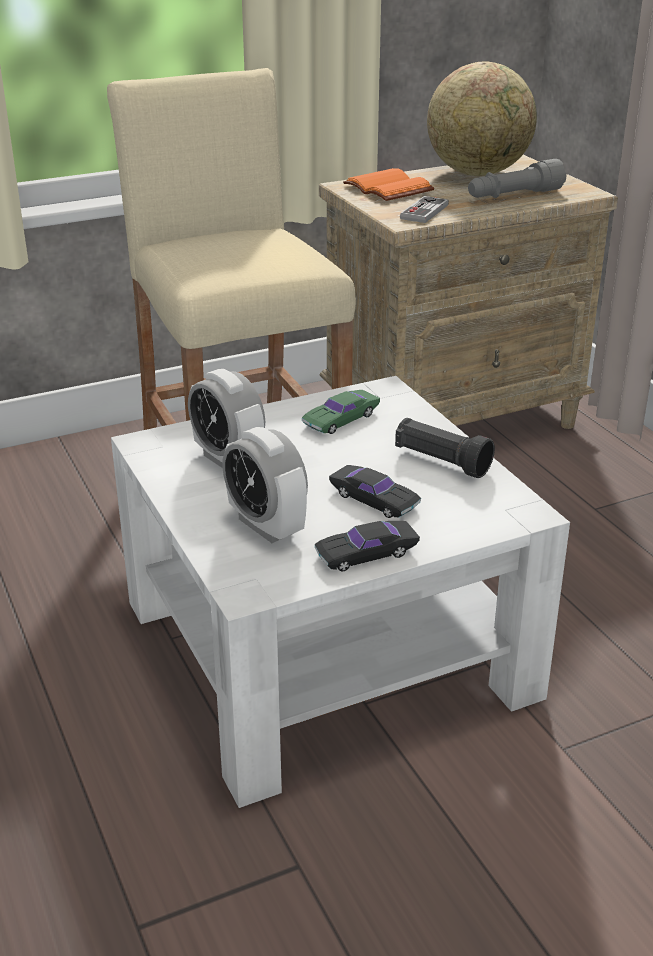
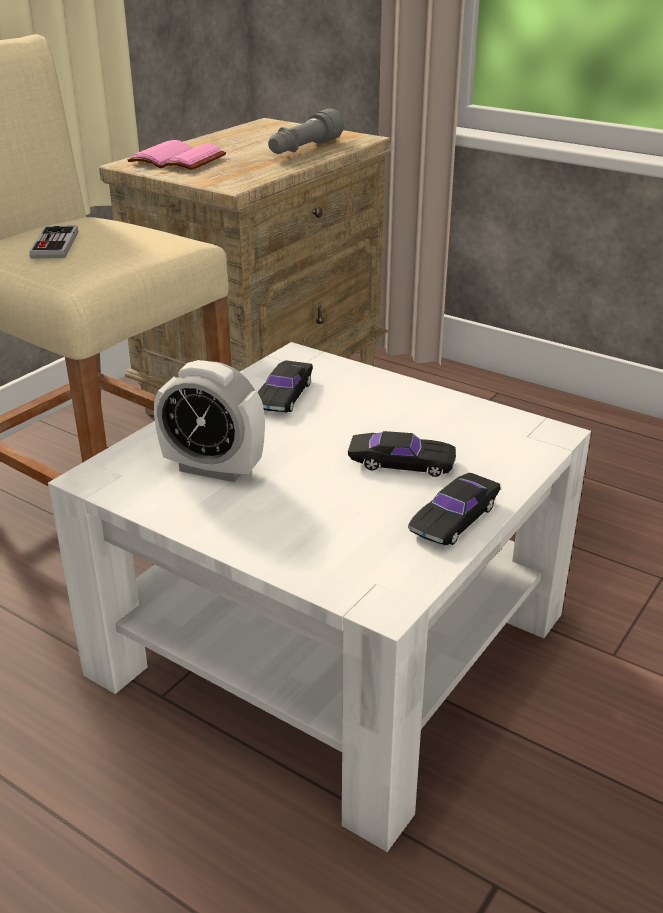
camera: 30 degrees left, 0 degrees up
alarm clock [222,427,308,543] -> none
green toy car [302,390,380,434] -> black toy car [258,360,313,413]
orange book [343,168,435,201] -> pink book [128,140,226,170]
black flashlight [395,418,495,478] -> none
game controller [400,196,449,223] -> game controller moved to [29,226,78,259]
globe [427,61,537,176] -> none

